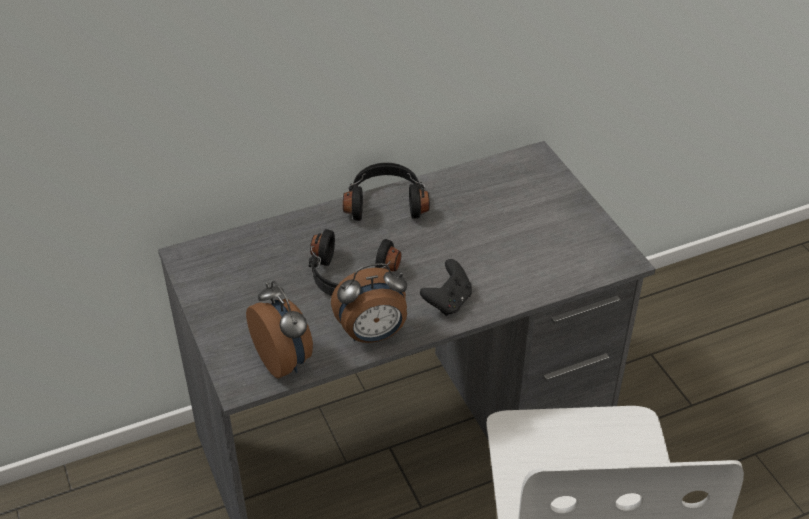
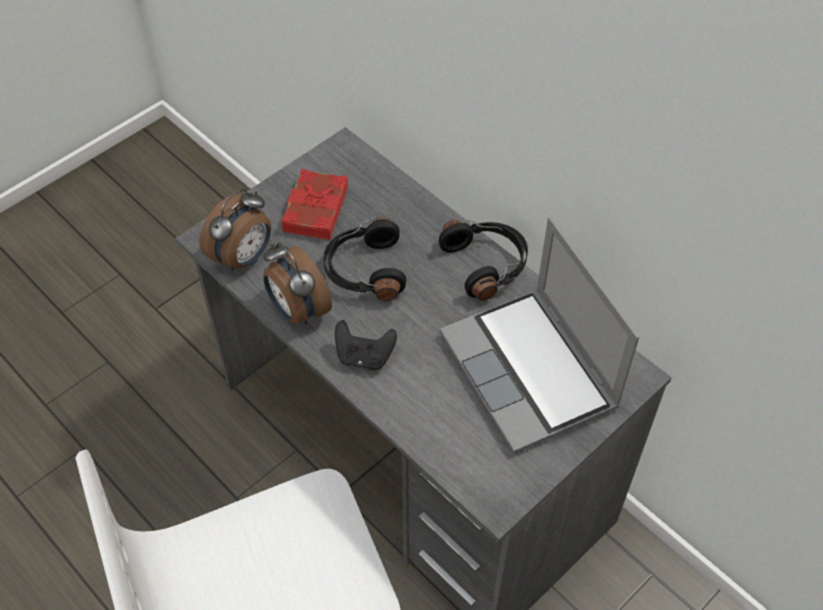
camera: 70 degrees right, 10 degrees up
none -> red book [281,169,348,240]
none -> laptop [440,217,639,453]

